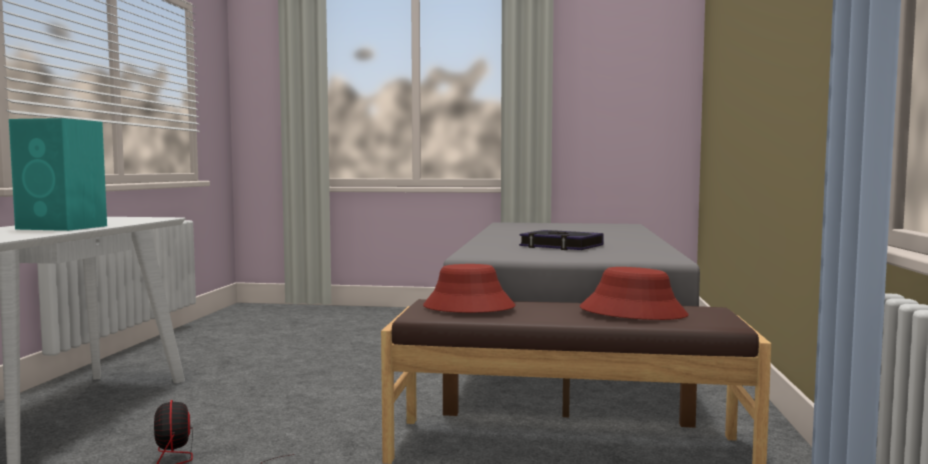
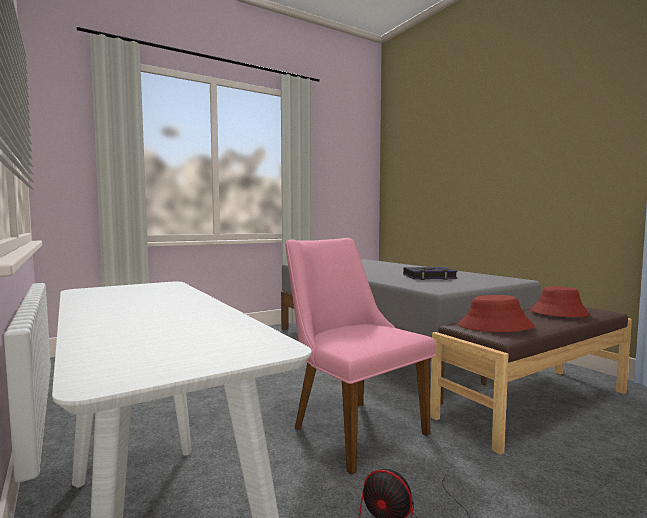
camera: 40 degrees left, 0 degrees up
turquoise speaker [9,118,107,231] -> none
none -> pink chair [285,238,437,475]

